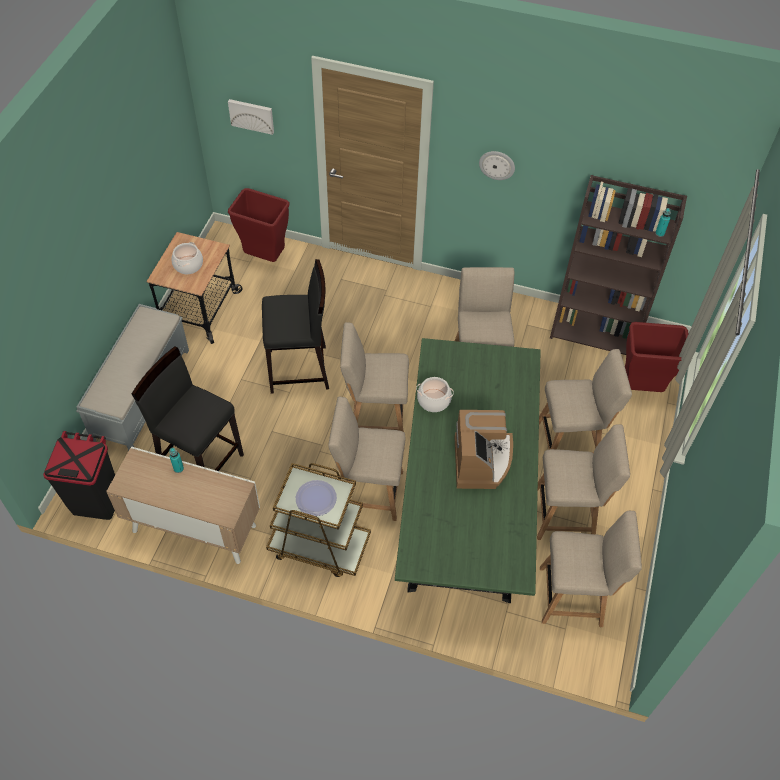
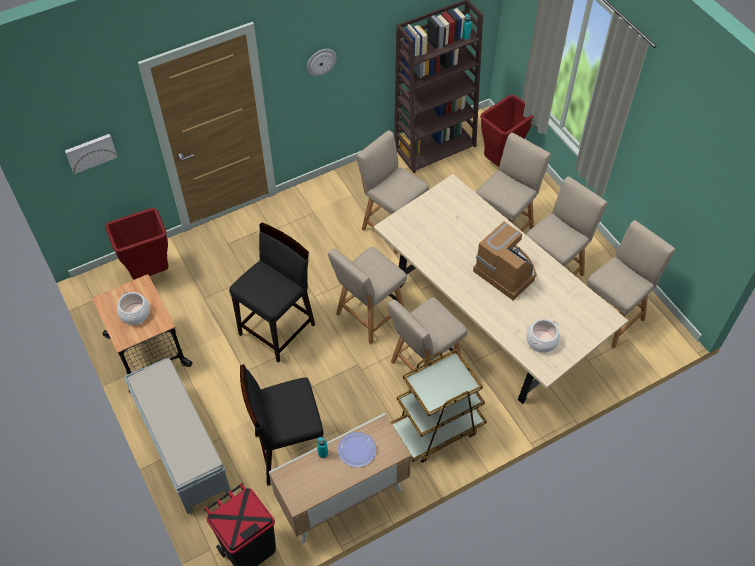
camera: 45 degrees left, 0 degrees up
plate [296,480,337,516] -> plate moved to [338,432,377,468]
green dining table [395,338,541,603] -> beige dining table [374,174,628,404]
cooking pot [416,377,454,412] -> cooking pot moved to [526,319,560,353]

